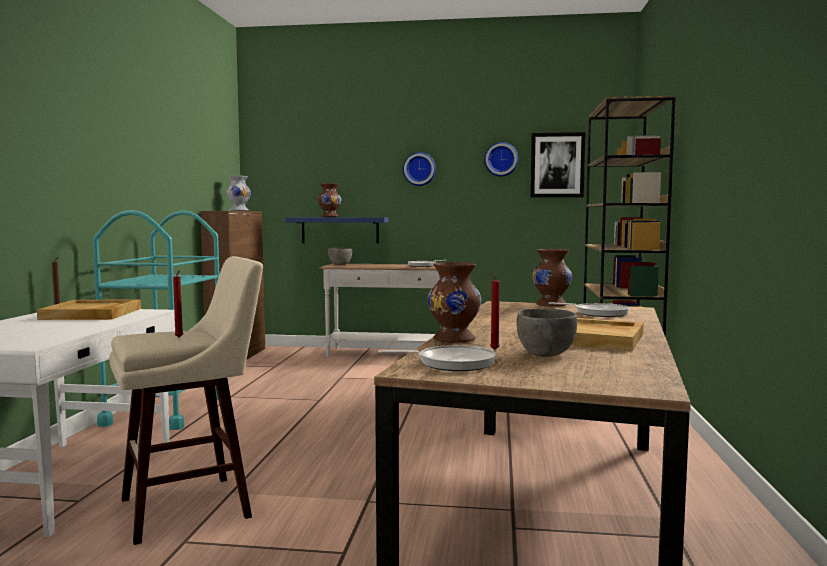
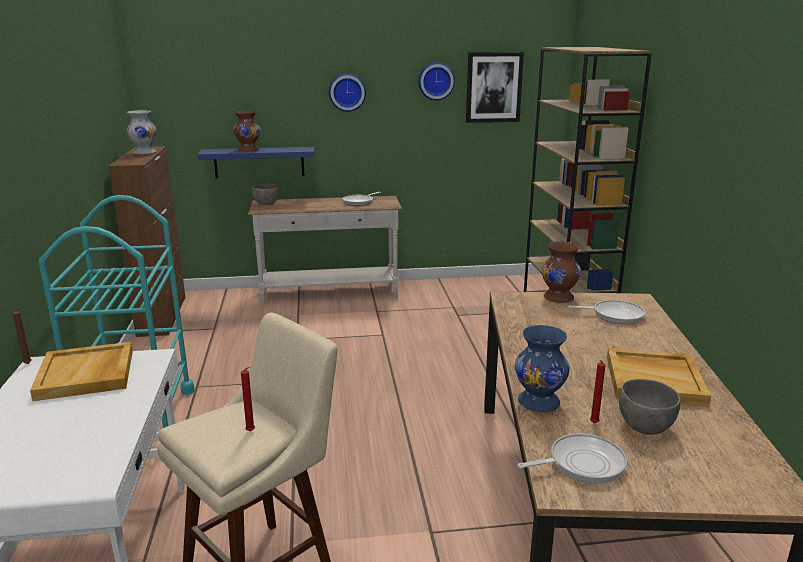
camera: 15 degrees left, 15 degrees up
brown vase [428,262,482,343] -> blue vase [515,325,570,412]

